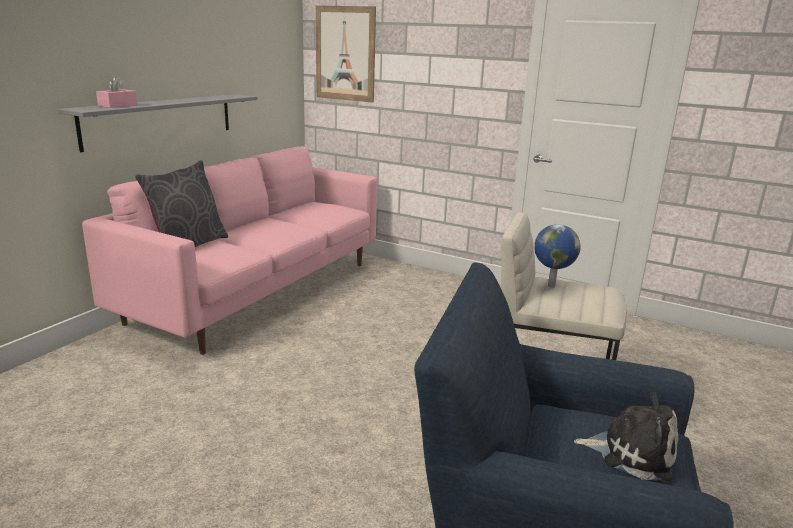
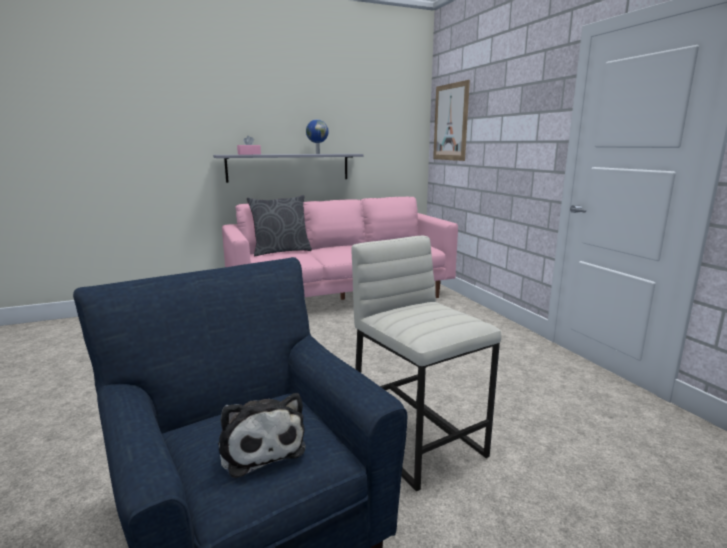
camera: 40 degrees right, 5 degrees down
globe [534,224,581,288] -> globe moved to [306,120,329,154]

